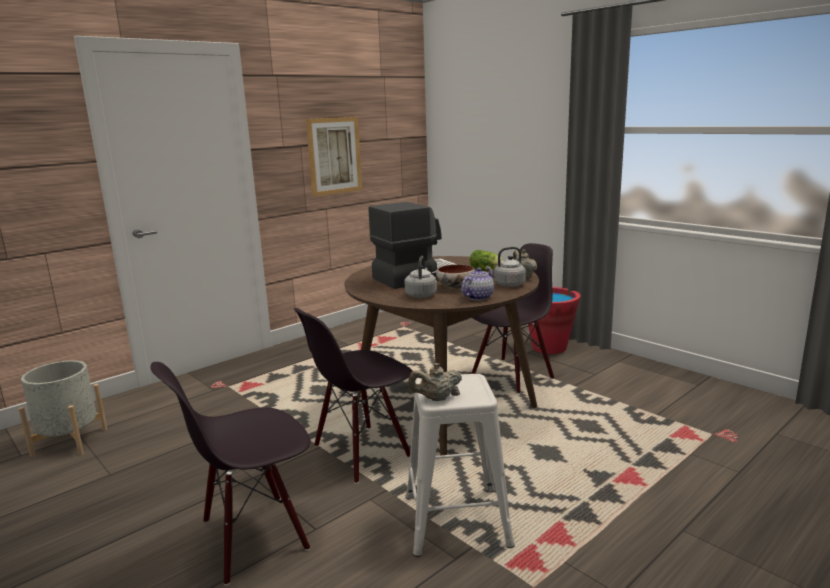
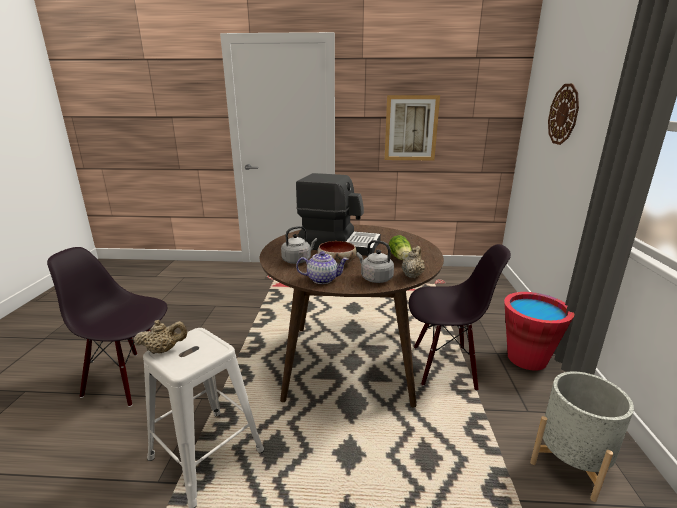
camera: 45 degrees right, 5 degrees up
grey planter [18,360,107,457] -> grey planter moved to [530,371,634,502]
black chair [293,308,412,484] -> none
beige teapot [408,363,462,401] -> beige teapot turned 135 degrees clockwise [134,320,188,354]
none -> wall clock [548,84,579,145]

